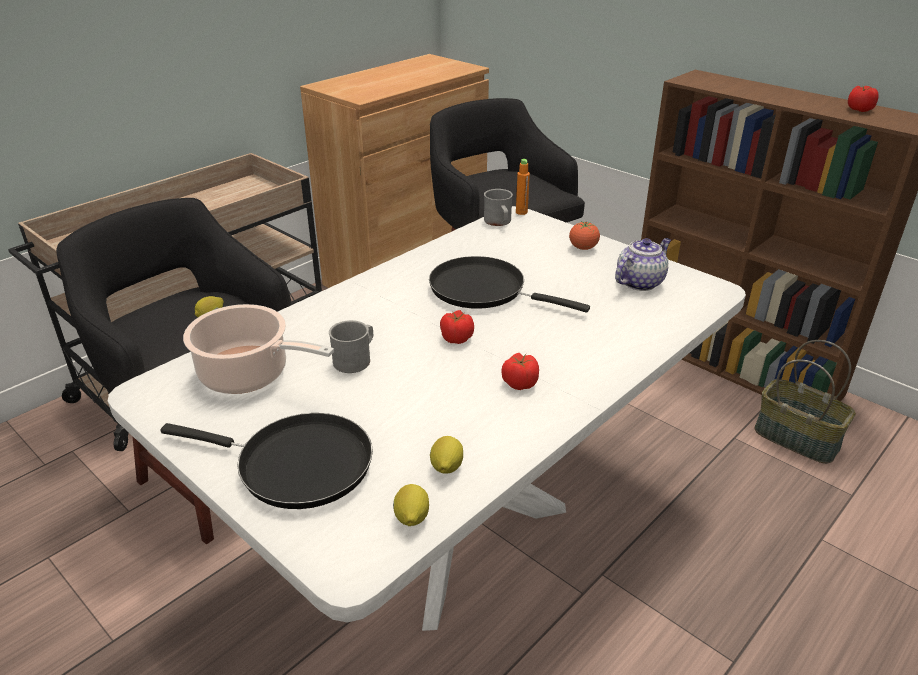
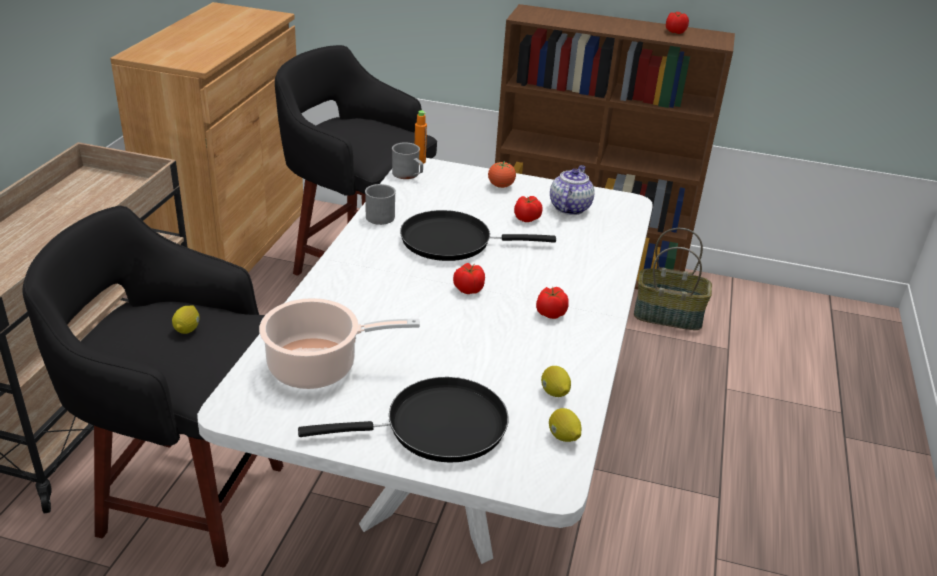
camera: 30 degrees left, 0 degrees up
grey mug [329,320,373,373] -> grey mug moved to [365,184,396,225]
none -> tomato [514,196,542,222]

